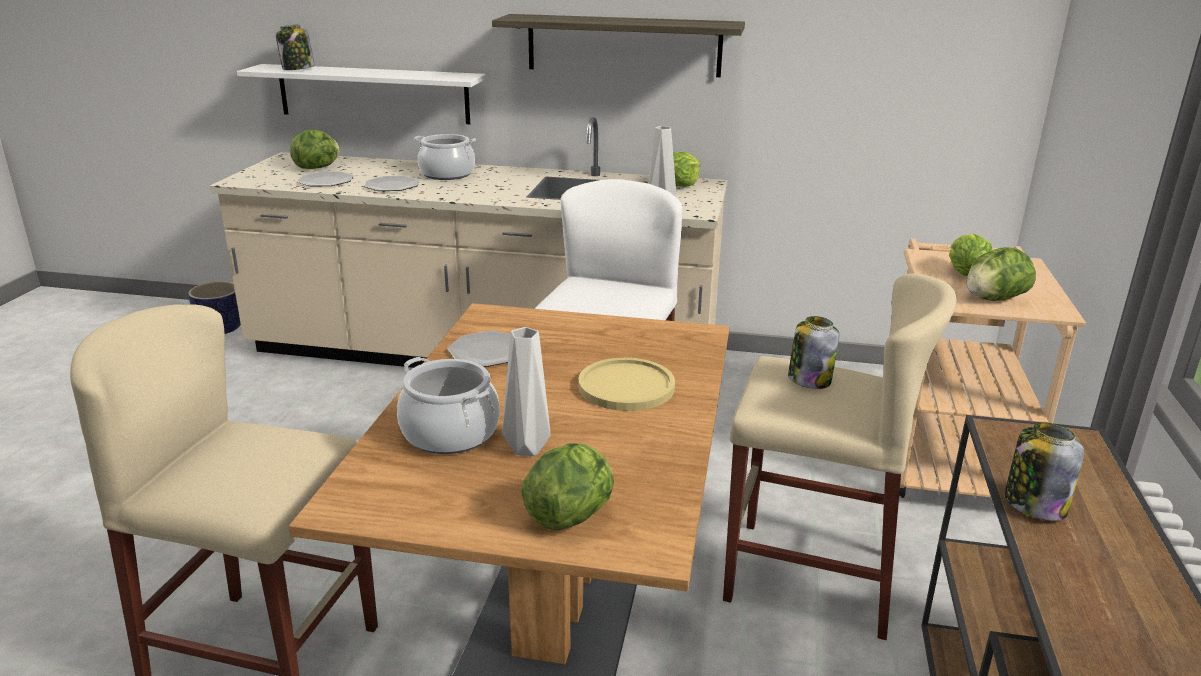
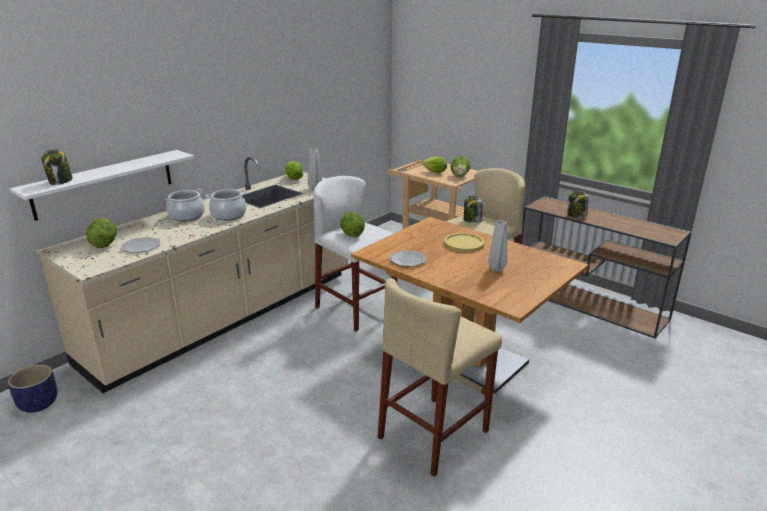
camera: 60 degrees left, 0 degrees up
plate [364,176,419,191] -> none
cooking pot [397,357,500,454] -> cooking pot moved to [206,189,247,221]
shelf [492,14,745,77] -> none
lettuce [521,443,614,530] -> lettuce moved to [340,212,365,237]

